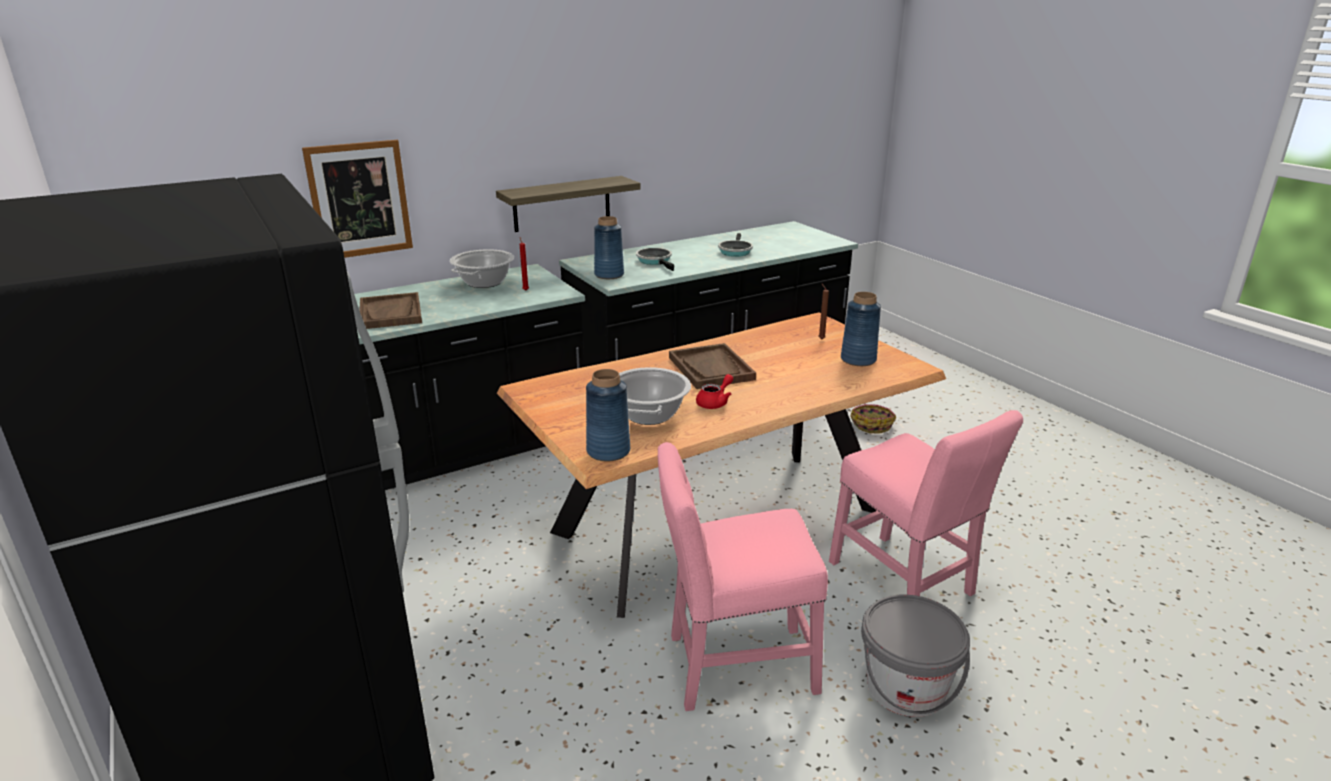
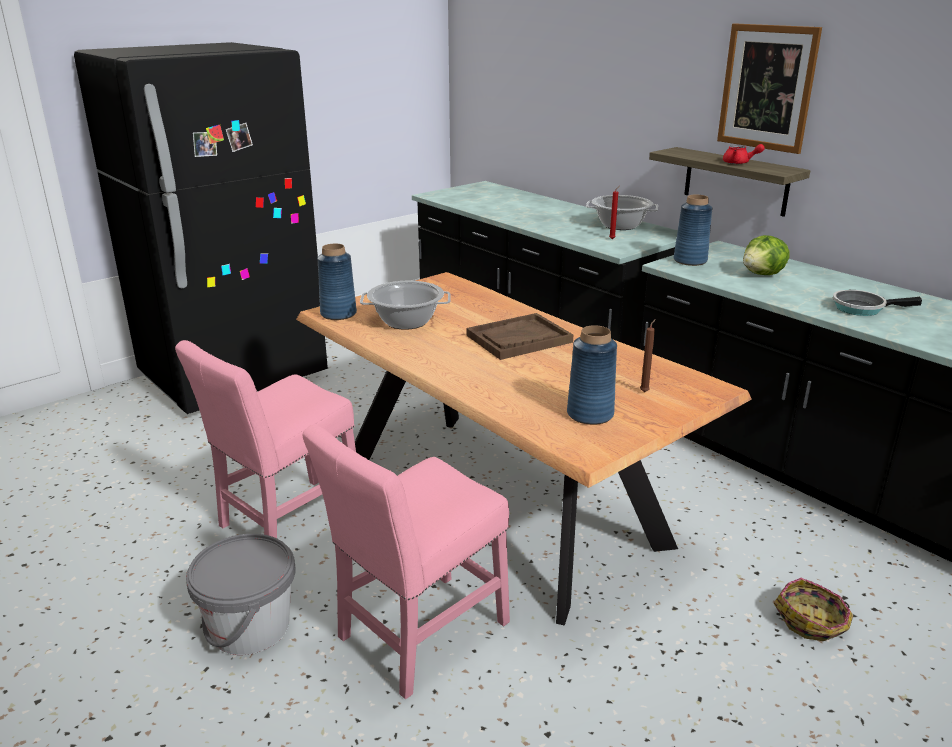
camera: 80 degrees right, 0 degrees up
picture [302,140,413,258] -> picture moved to [717,23,822,154]
brown tray [359,292,422,329] -> none
frying pan [636,248,674,271] -> lettuce [743,235,789,275]
pink chair [658,442,828,711] -> pink chair turned 120 degrees counterclockwise [175,340,356,538]
red teapot [696,374,733,409] -> red teapot moved to [723,144,765,164]

